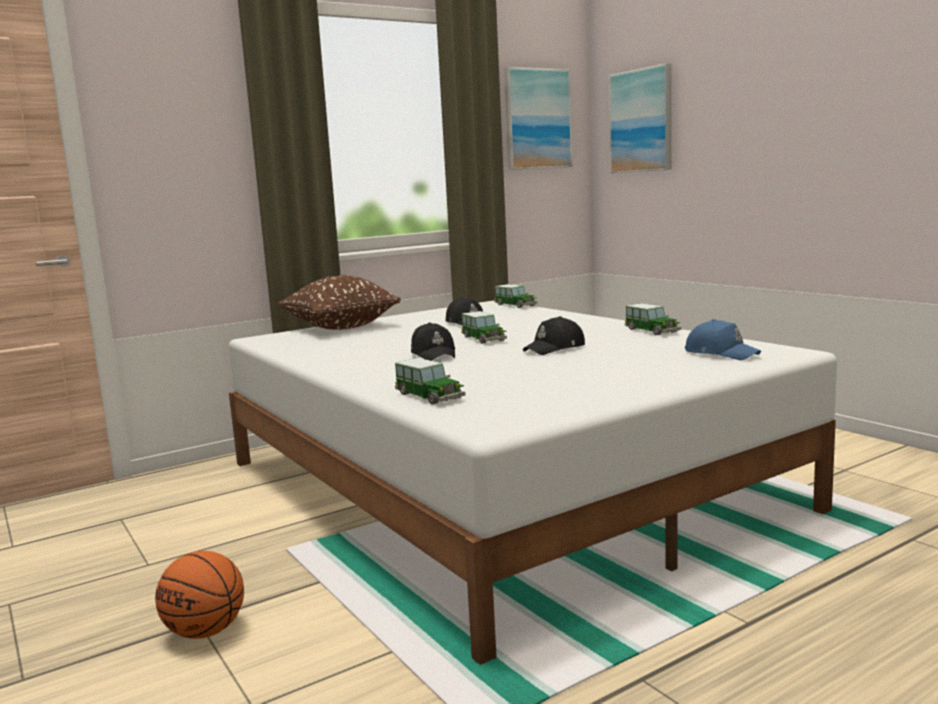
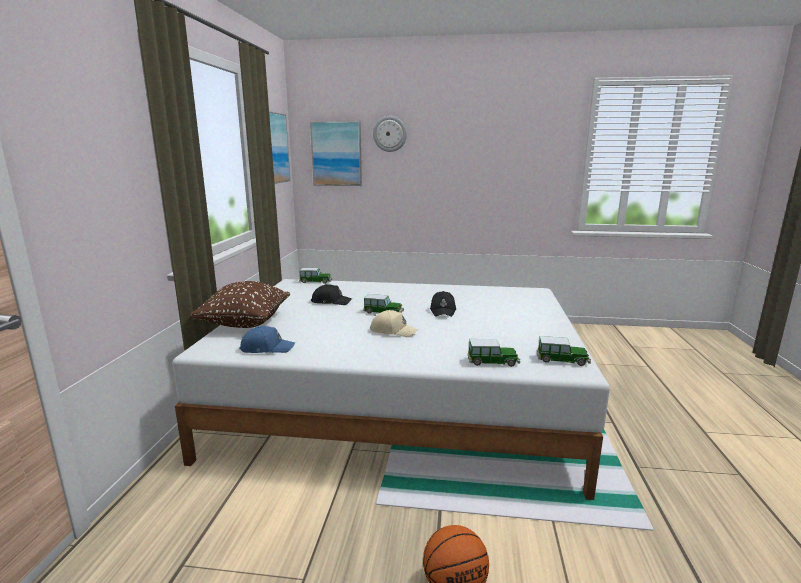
camera: 50 degrees left, 5 degrees up
black cap [411,322,455,361] -> beige cap [370,310,418,337]
toy car [625,303,681,335] -> toy car moved to [537,336,591,366]
blue cap [685,319,761,360] -> blue cap moved to [239,326,295,353]
none -> wall clock [373,116,407,152]

